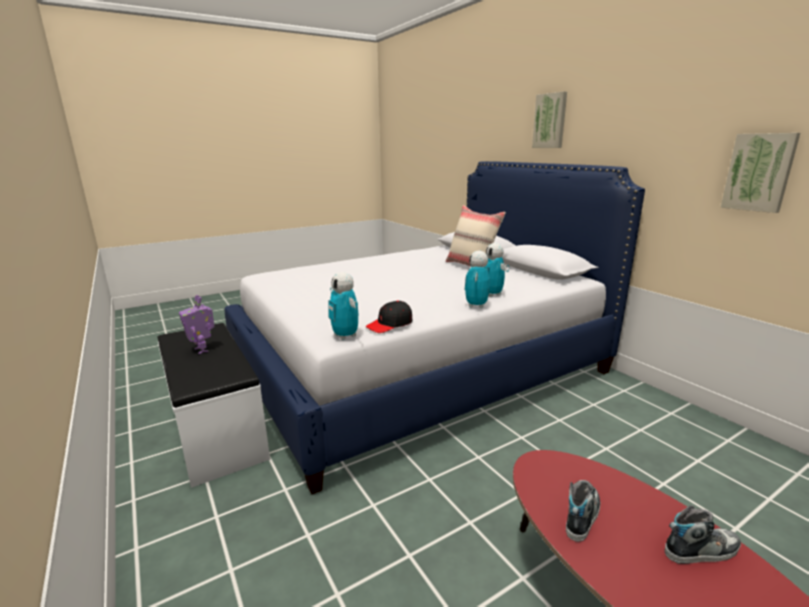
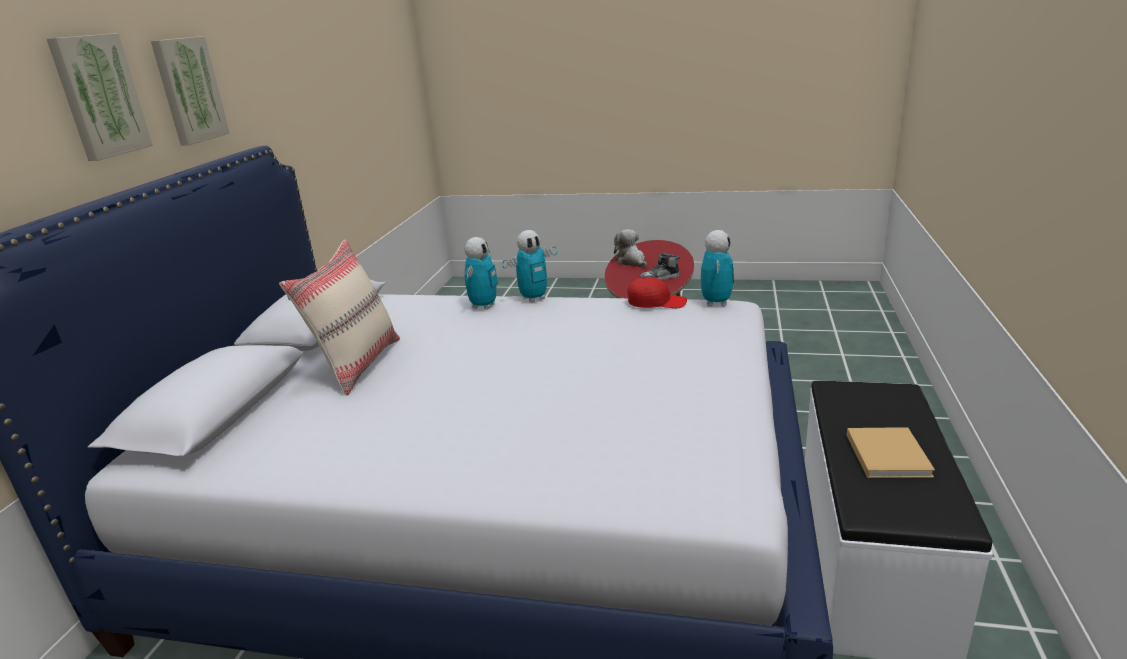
camera: 135 degrees left, 5 degrees up
toy robot [179,295,215,354] -> beige book [847,427,935,478]
black cap [366,300,412,333] -> red cap [627,277,687,308]
shoe [664,505,741,564] -> plush toy [614,229,647,268]
picture [721,133,800,213] -> picture moved to [151,36,230,146]

